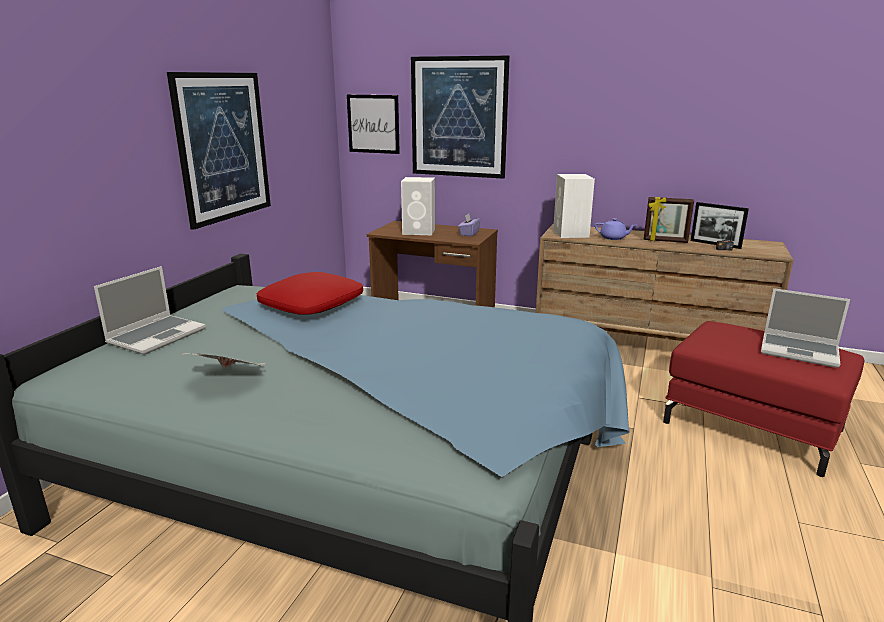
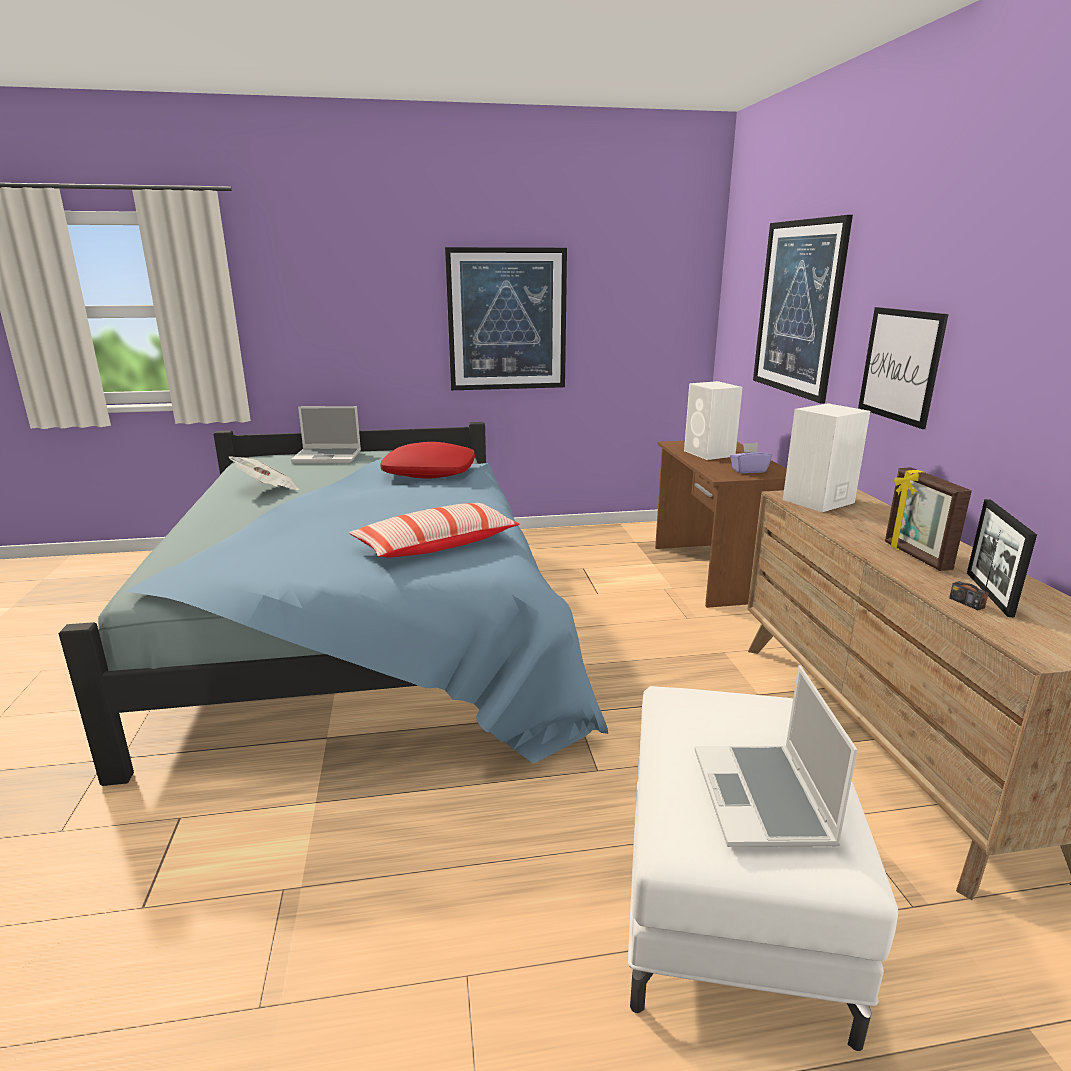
camera: 60 degrees right, 0 degrees up
picture [347,95,400,154] -> picture moved to [858,307,949,429]
purple teapot [595,218,636,240] -> none
red ottoman [663,321,864,477] -> white ottoman [628,686,898,1051]
none -> pillow [349,503,519,558]

